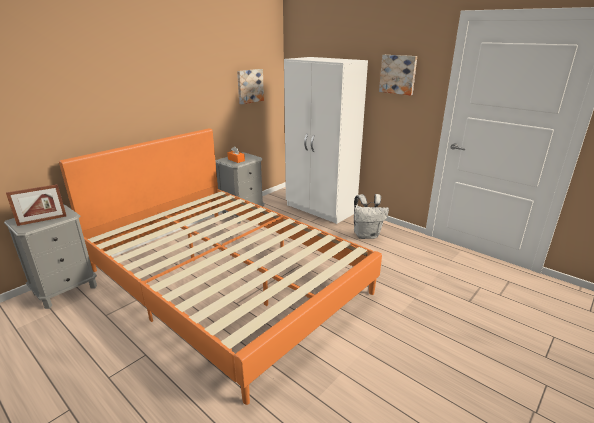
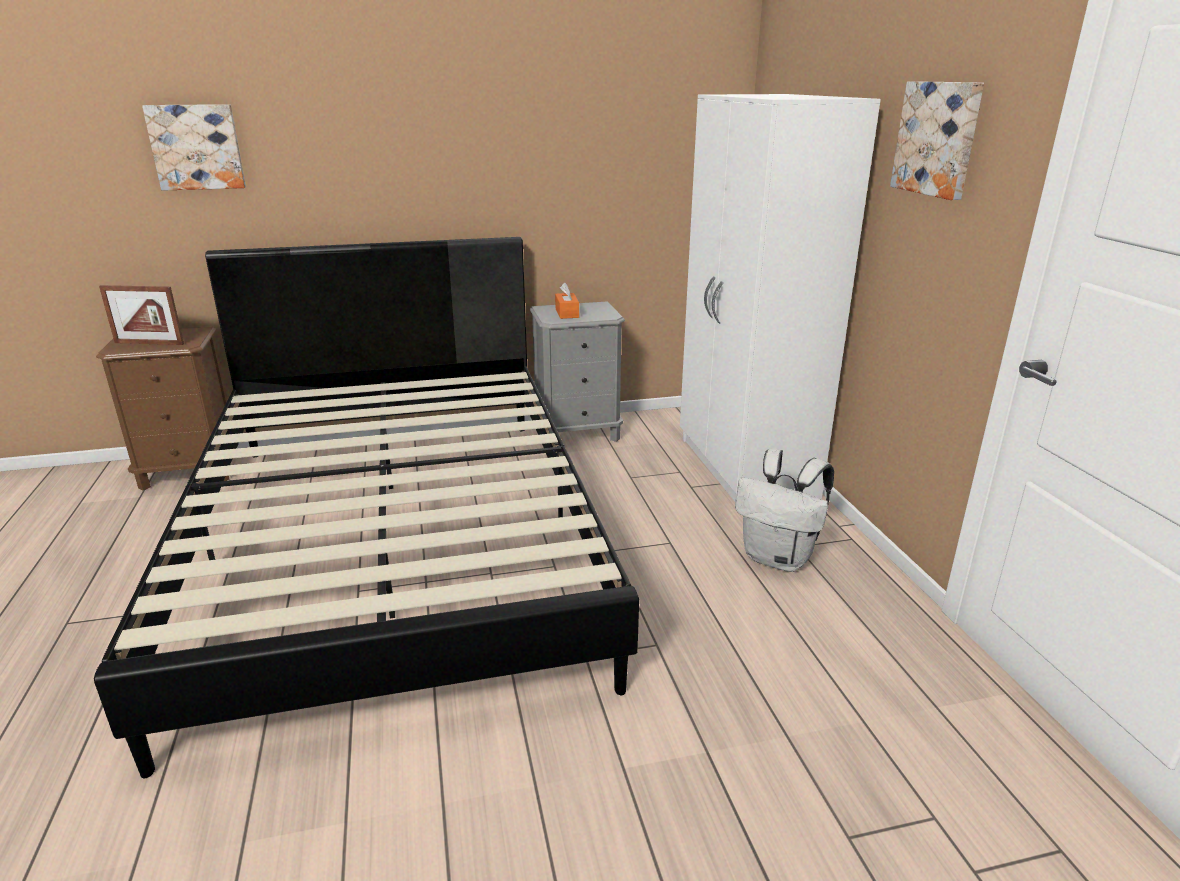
camera: 35 degrees right, 0 degrees up
grey nightstand [4,204,97,309] -> brown nightstand [96,327,234,490]
orange bed [59,128,382,405] -> black bed [94,237,639,779]
picture [237,69,264,104] -> picture moved to [142,104,246,191]

